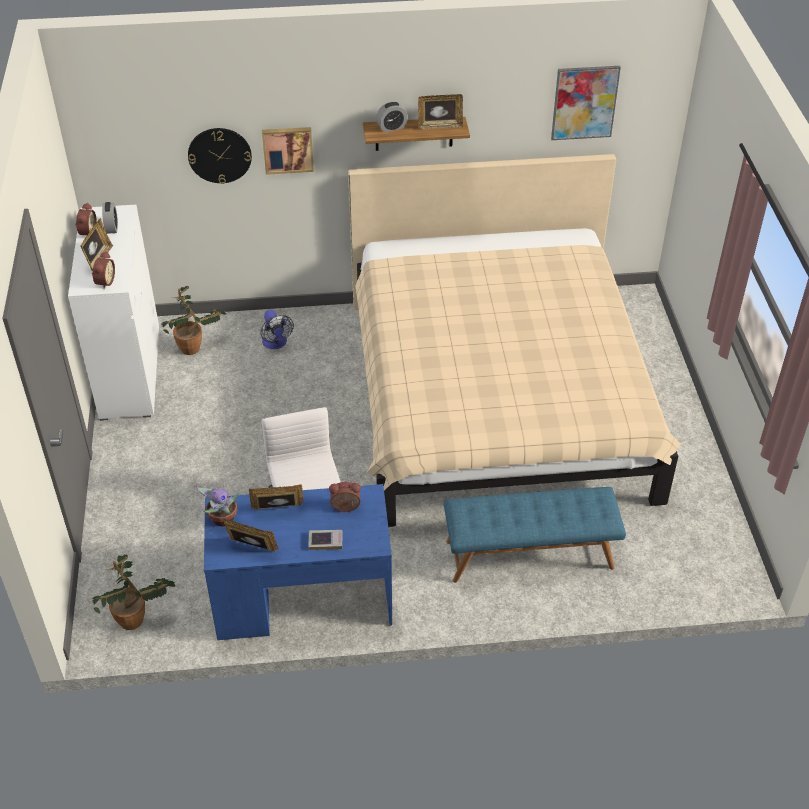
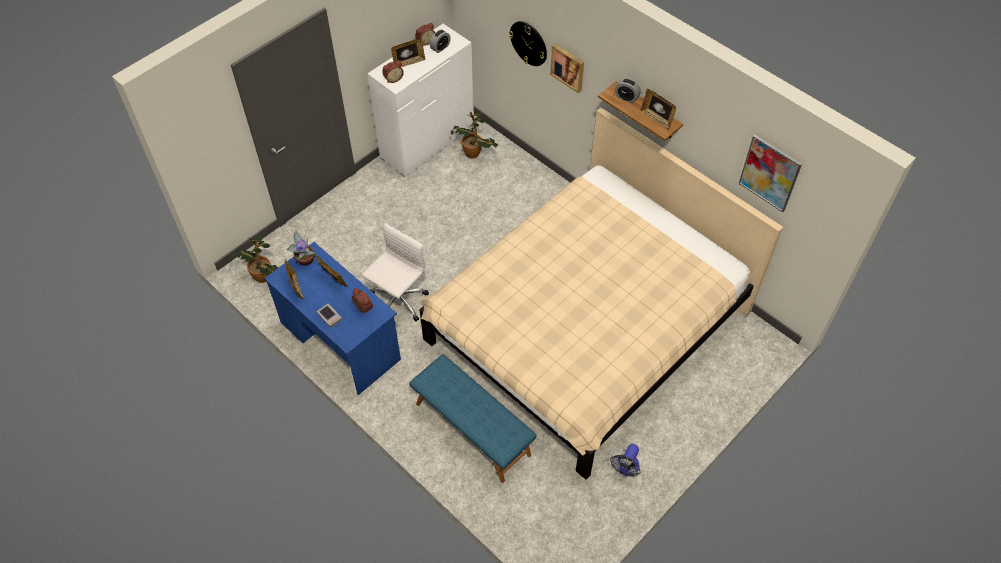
camera: 50 degrees right, 10 degrees up
fan [261,310,294,349] -> fan moved to [610,444,640,476]

